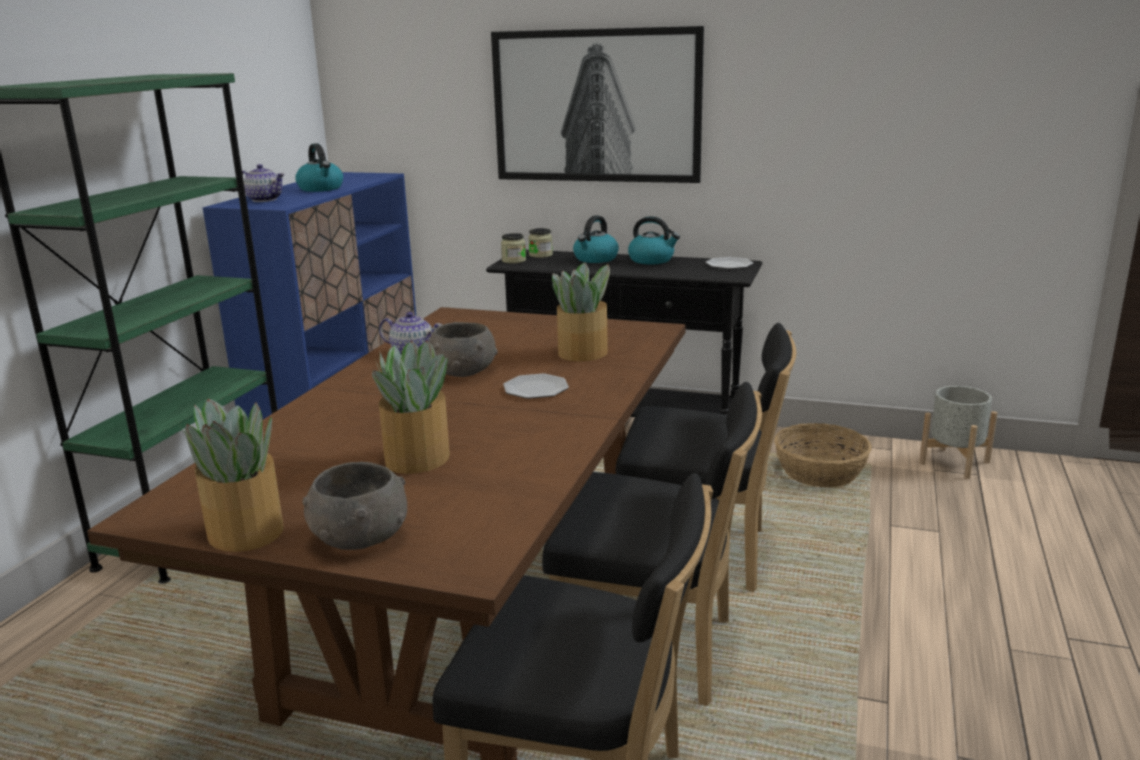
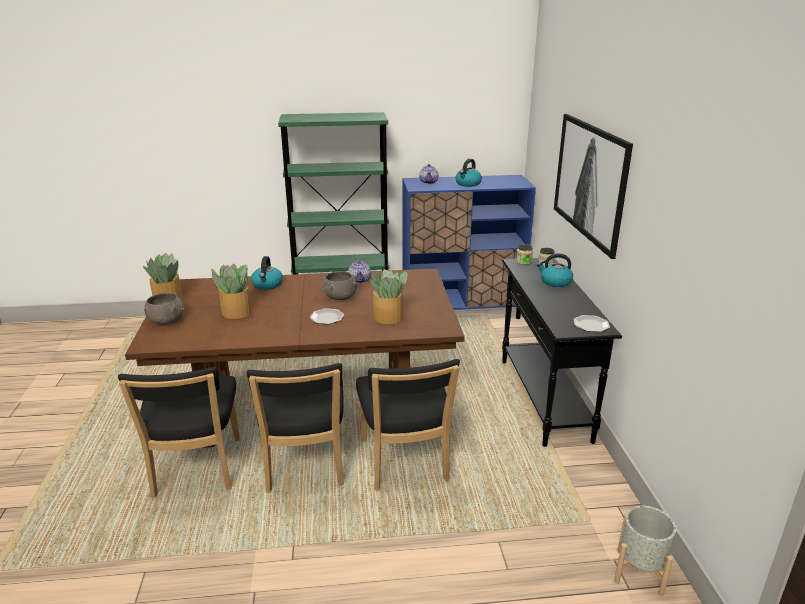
camera: 65 degrees right, 5 degrees up
kettle [628,216,680,264] -> kettle moved to [251,256,283,290]
basket [774,423,872,487] -> none

